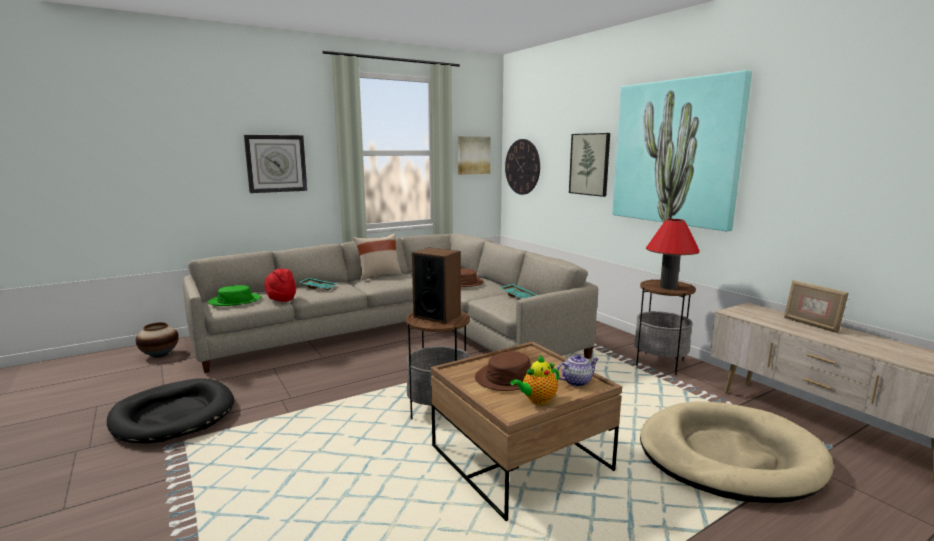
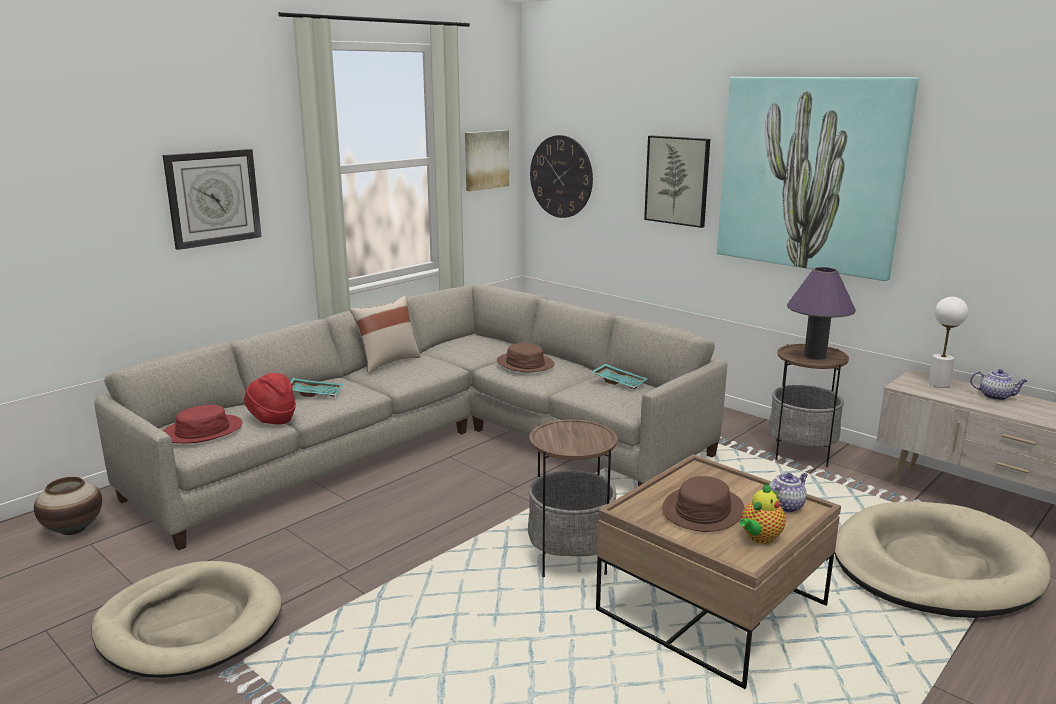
camera: 15 degrees left, 5 degrees up
black dog bed [107,378,235,444] -> beige dog bed [92,561,282,678]
green hat [208,285,261,306] -> red hat [163,405,243,443]
speaker [412,247,461,324] -> none
red table lamp [646,219,700,290] -> purple table lamp [787,267,856,360]
picture frame [784,280,849,333] -> teapot [970,369,1027,400]
none -> white table lamp [928,297,968,388]

